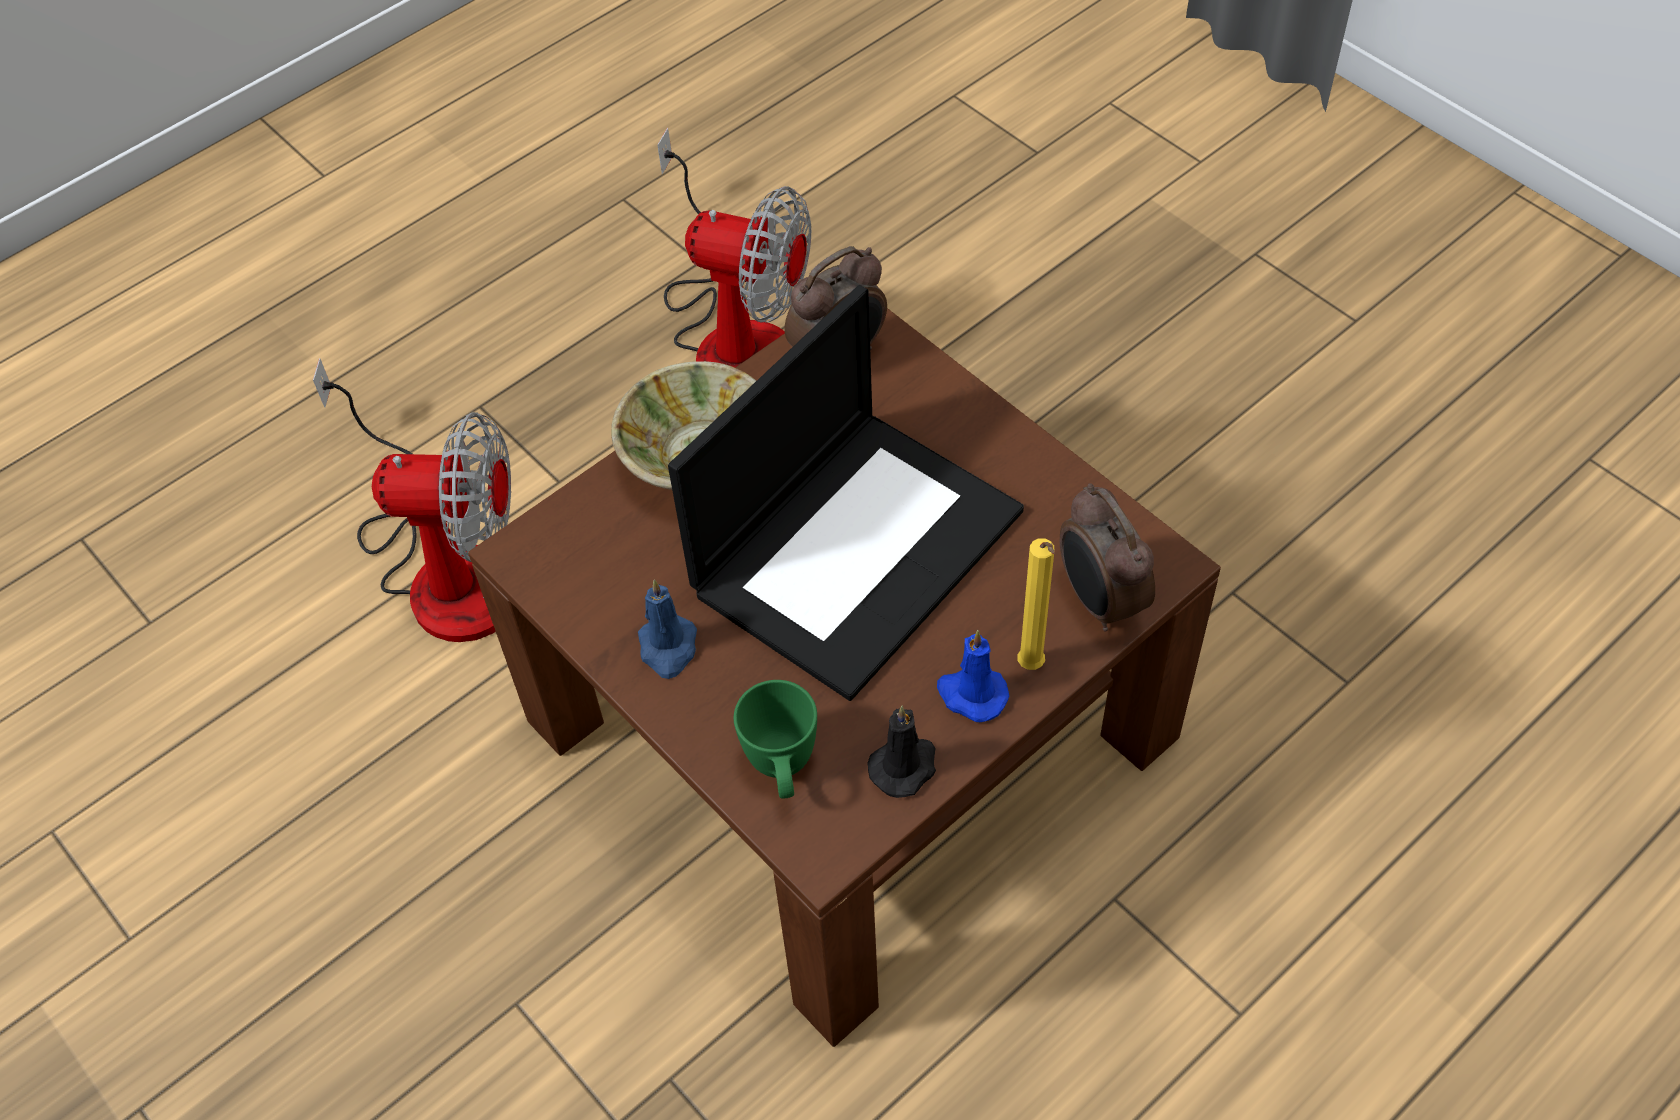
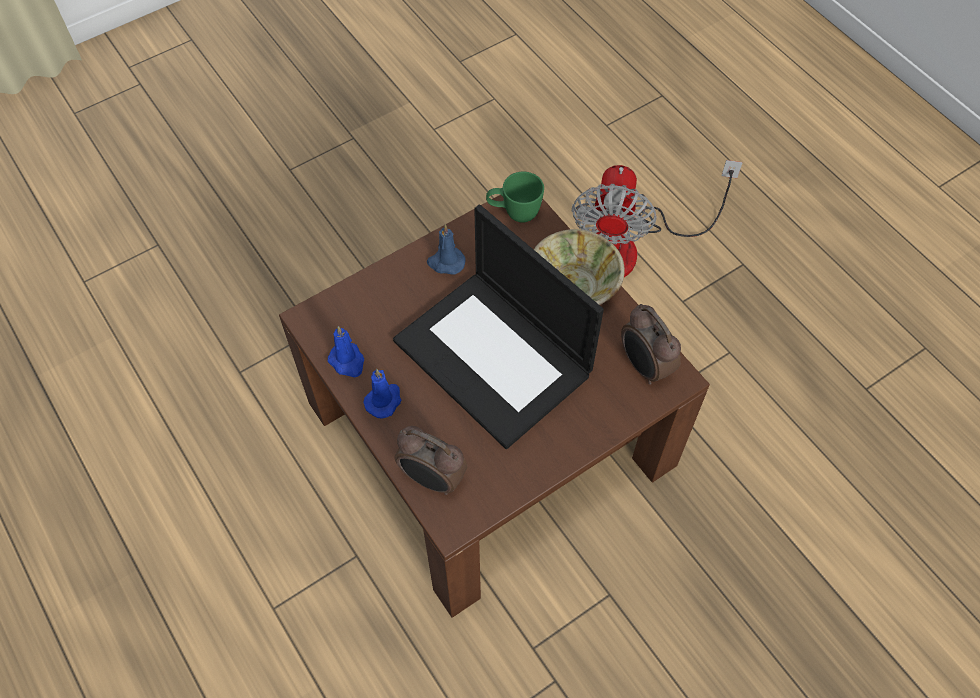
camera: 95 degrees right, 5 degrees up
fan [657,128,811,367] -> none
green mug [734,680,817,798] -> green mug moved to [486,172,544,223]
black candle [867,706,936,798] -> blue candle [328,326,364,377]
yellow candle [1017,538,1054,670] -> none
alarm clock [1060,483,1155,632] -> alarm clock turned 135 degrees counterclockwise [394,426,467,495]

